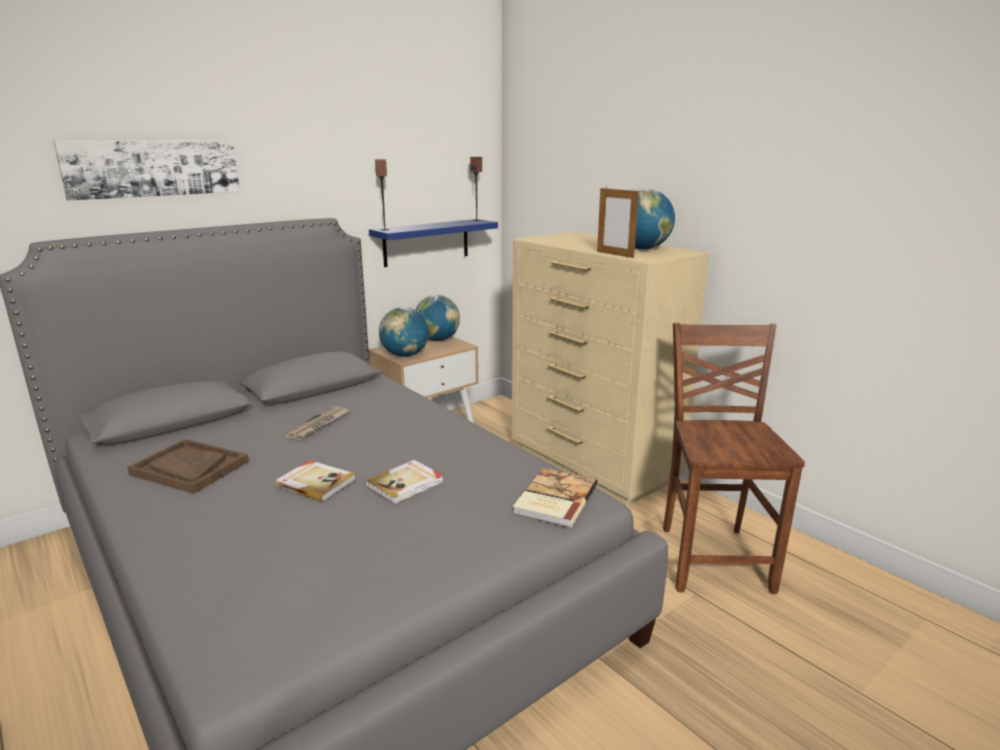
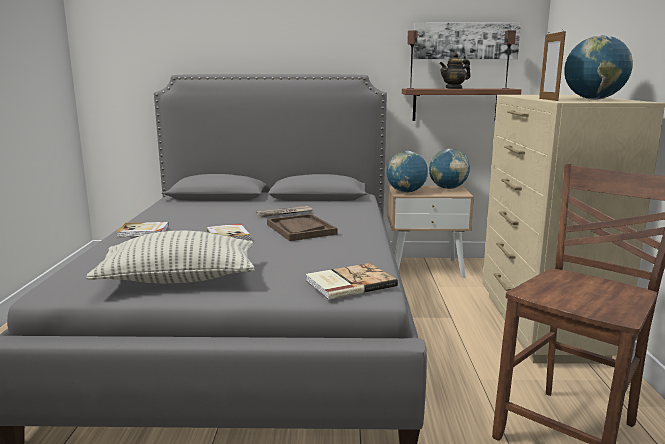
camera: 40 degrees right, 5 degrees down
picture [53,139,240,201] -> picture moved to [413,22,521,59]
brown tray [127,439,249,494] -> brown tray moved to [267,214,338,241]
book [365,460,444,504] -> book moved to [117,222,169,237]
blue shelf [369,219,498,267] -> brown shelf [402,88,521,121]
none -> pillow [86,231,255,284]
none -> teapot [439,53,471,89]

